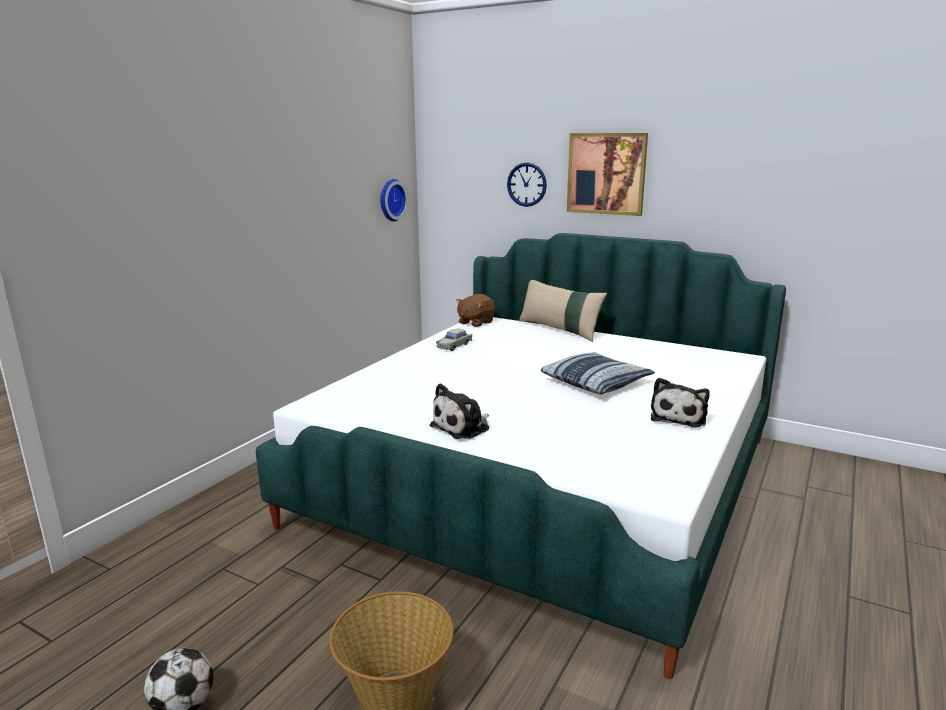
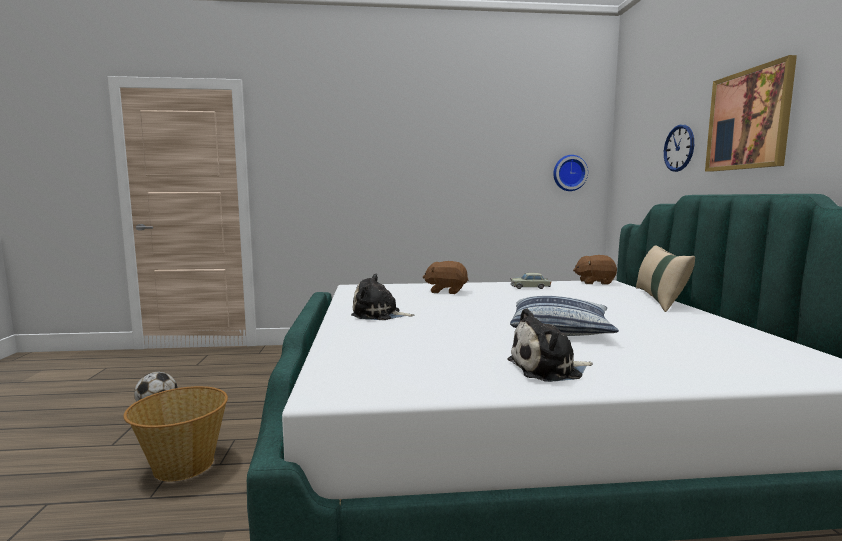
camera: 55 degrees right, 10 degrees down
none -> brown plush toy [423,261,468,294]

